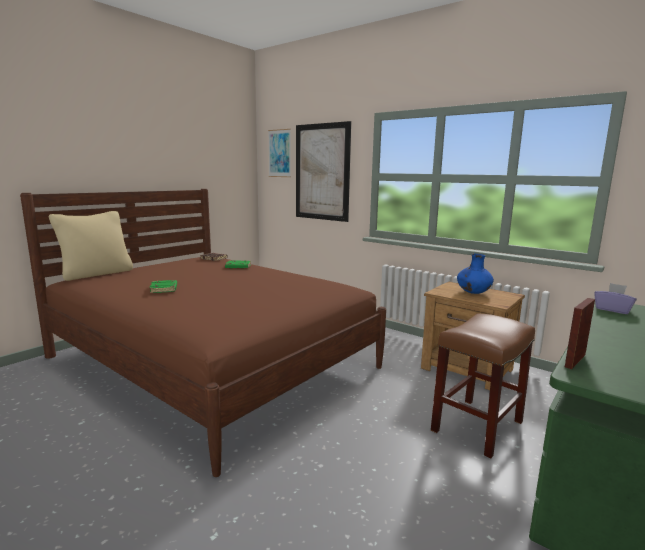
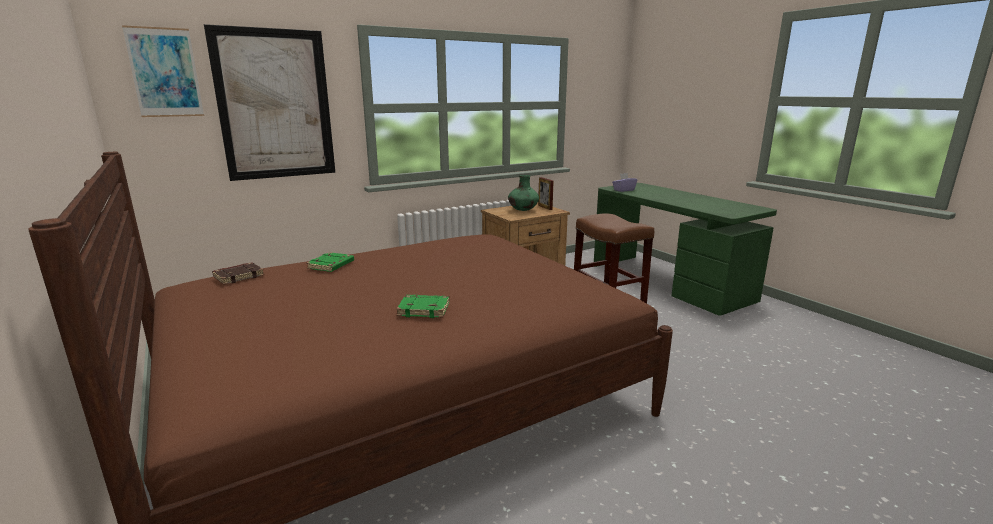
camera: 70 degrees left, 5 degrees up
beige pillow [49,211,133,281] -> none
blue vase [457,254,494,294] -> green vase [508,175,539,211]
picture frame [565,298,595,369] -> picture frame moved to [538,177,554,210]

